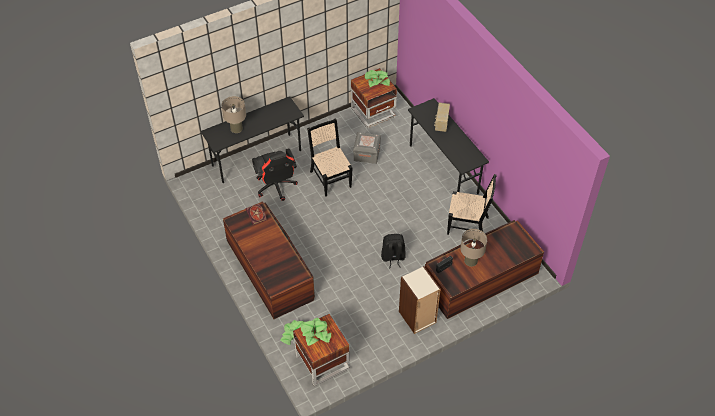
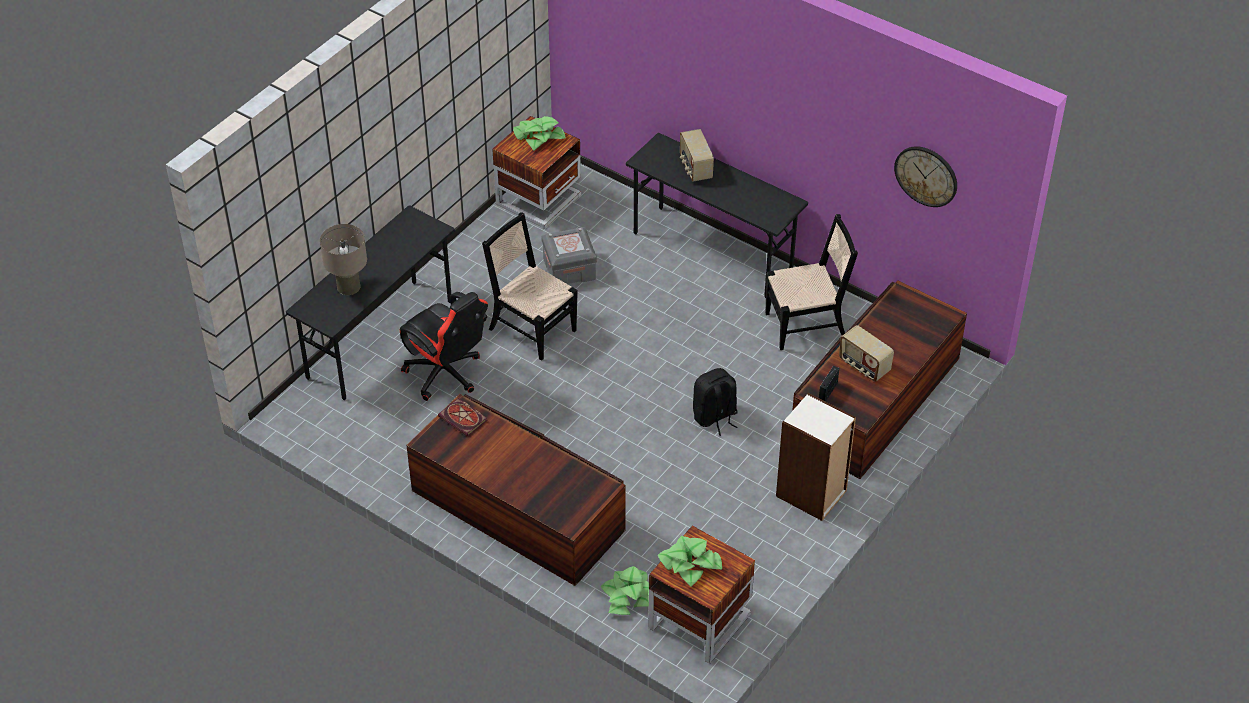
camera: 25 degrees left, 5 degrees down
beige table lamp [460,229,487,267] -> radio [839,325,894,382]
none -> wall clock [894,146,957,207]

